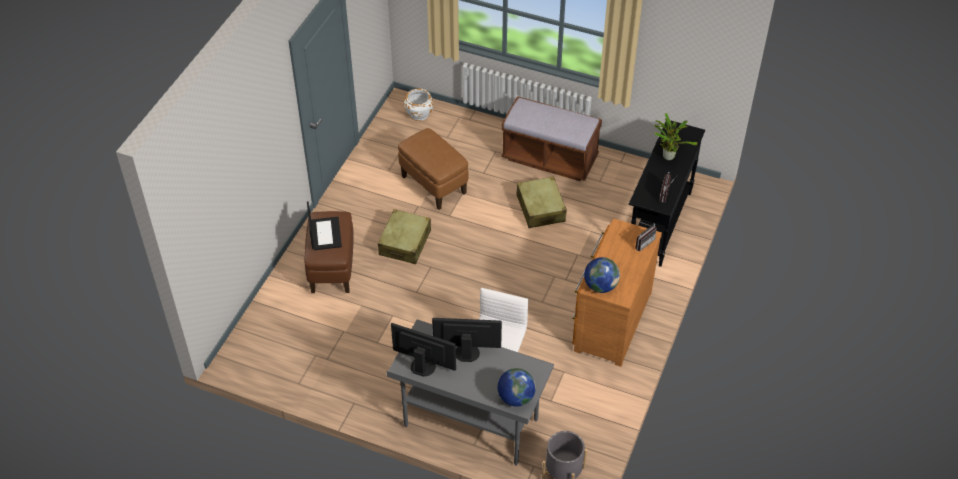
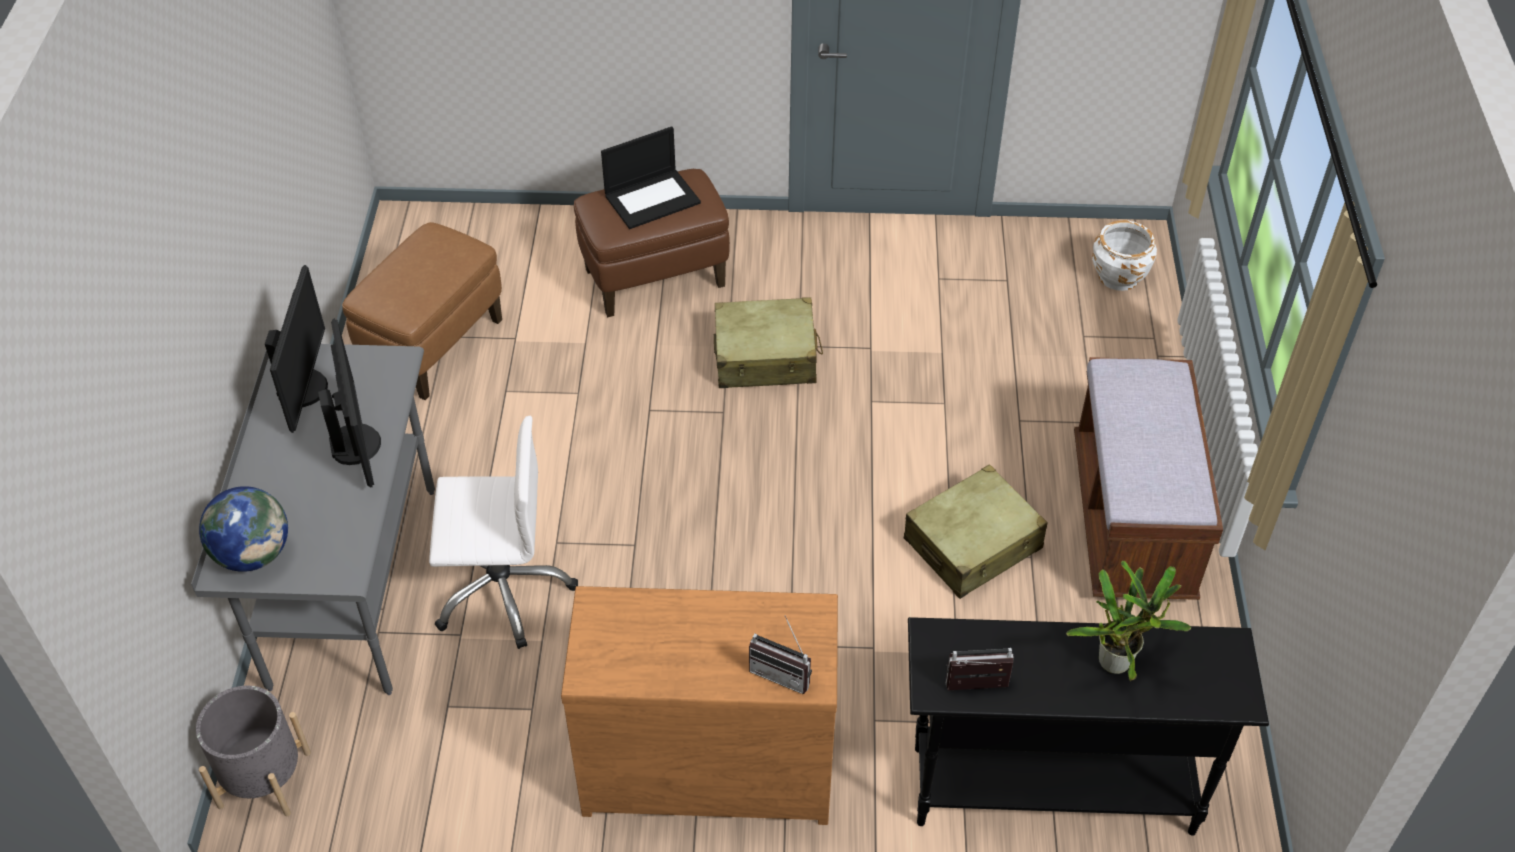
camera: 70 degrees right, 0 degrees up
brown ottoman [398,128,469,210] -> brown ottoman moved to [342,222,502,400]
globe [584,257,620,293] -> none

